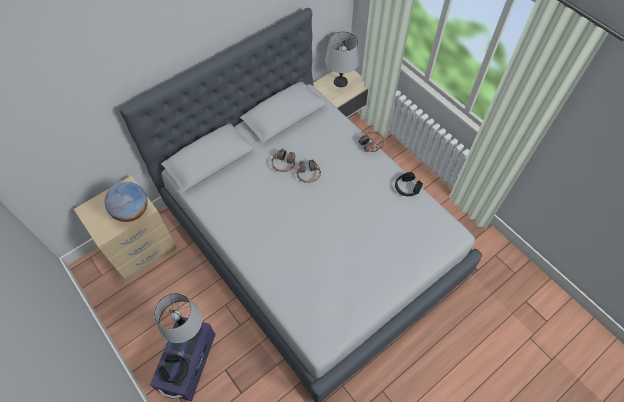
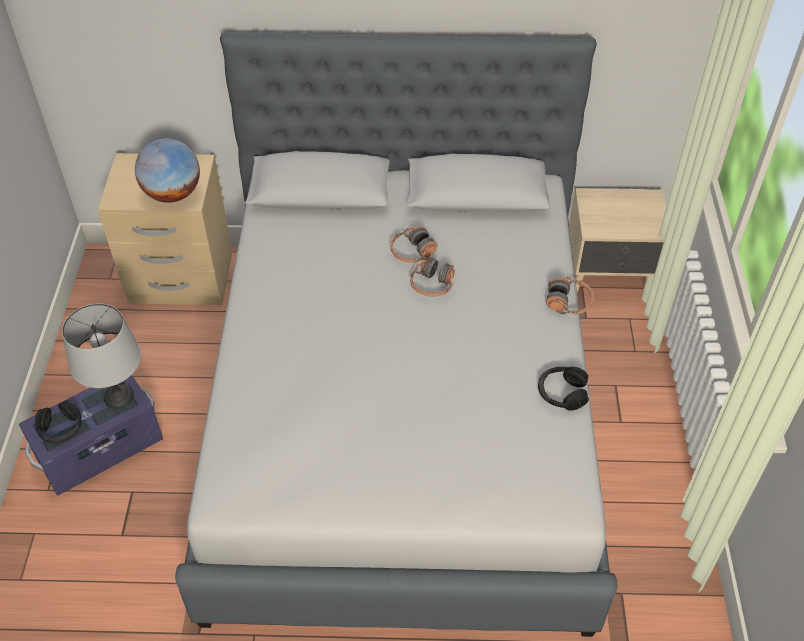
camera: 40 degrees right, 10 degrees down
grey table lamp [325,31,359,87] -> none

